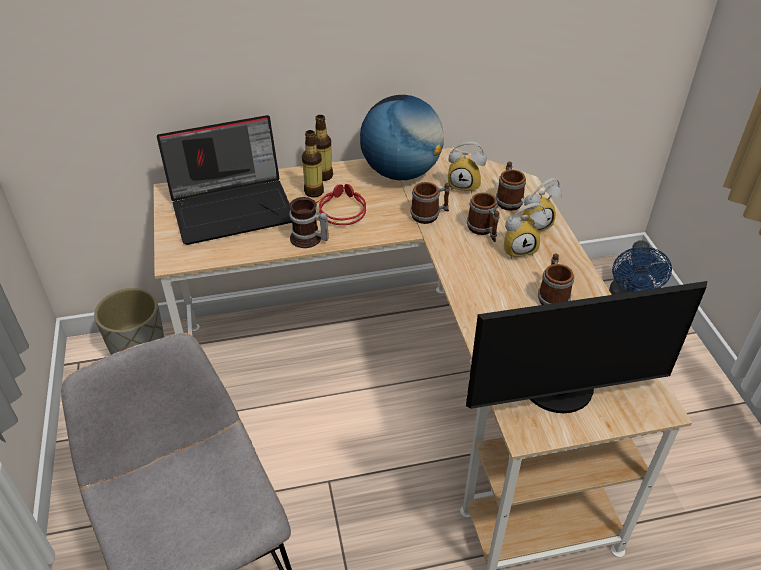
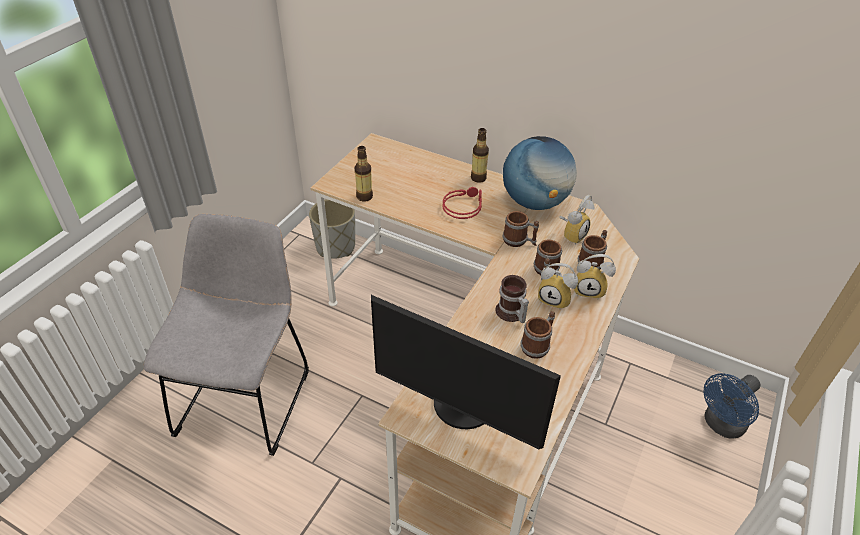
camera: 40 degrees right, 0 degrees up
laptop [157,115,292,245] -> none
mug [289,197,329,248] -> mug moved to [495,275,529,323]
bottle [302,130,324,197] -> bottle moved to [355,146,373,202]
alarm clock [448,141,487,193] -> alarm clock turned 105 degrees counterclockwise [559,195,595,245]

